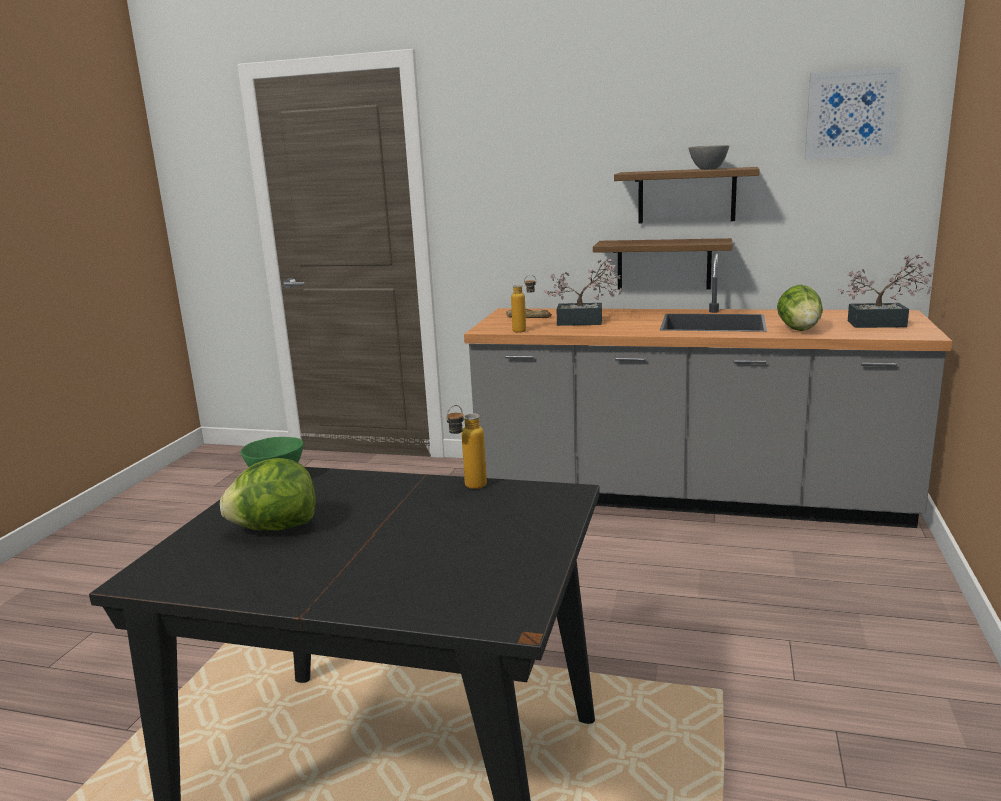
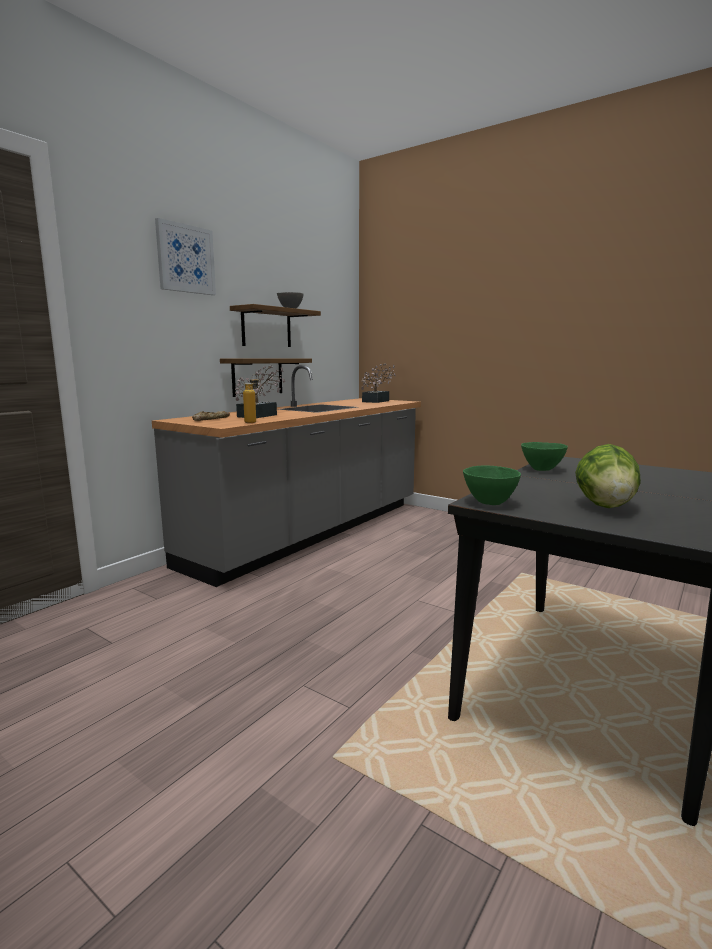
camera: 70 degrees left, 5 degrees down
bottle [446,405,487,489] -> green bowl [521,442,568,471]
lettuce [777,284,823,331] -> none
picture [805,67,901,159] -> picture moved to [155,218,216,295]

